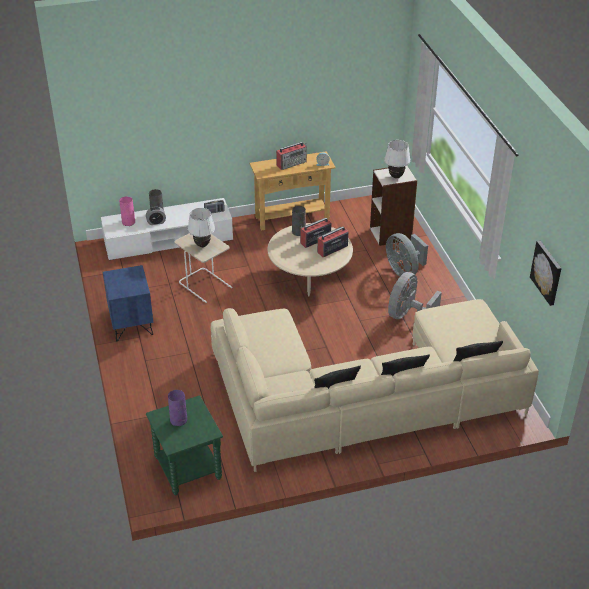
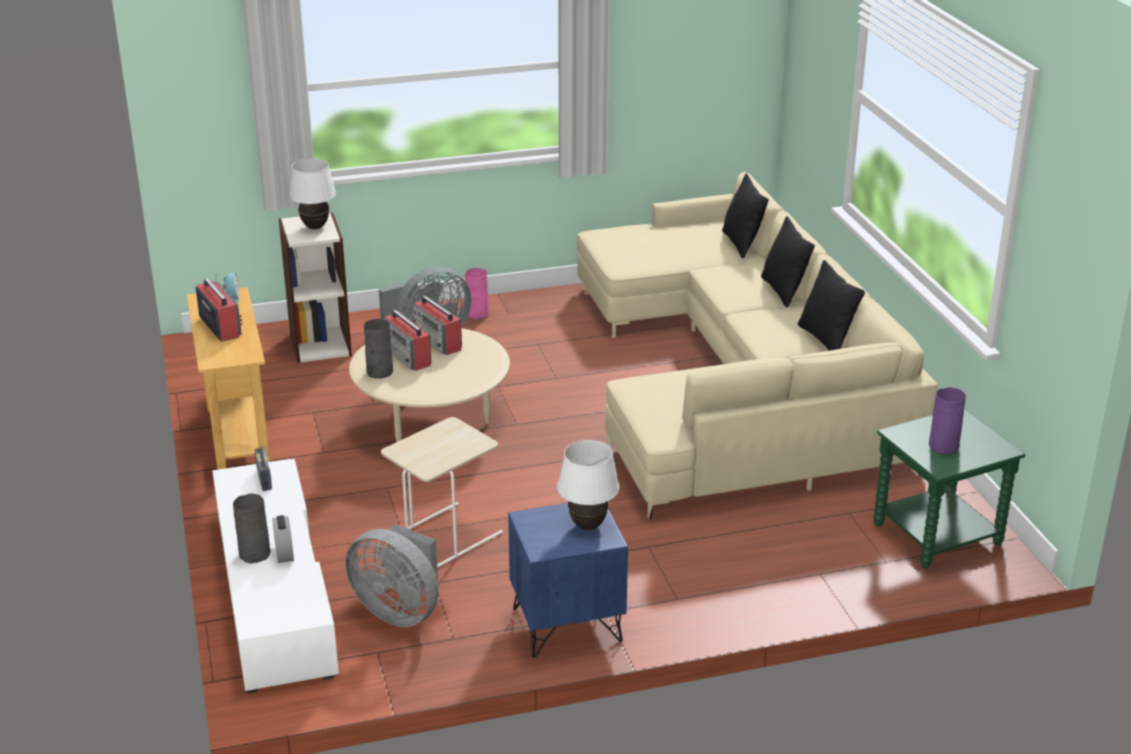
camera: 90 degrees left, 10 degrees down
pink vase [119,196,135,226] -> pink vase moved to [465,268,489,319]
white table lamp [188,208,215,247] -> white table lamp moved to [557,440,619,530]
grey fan [388,272,442,319] -> grey fan moved to [345,524,439,627]
picture [530,240,562,306] -> none

